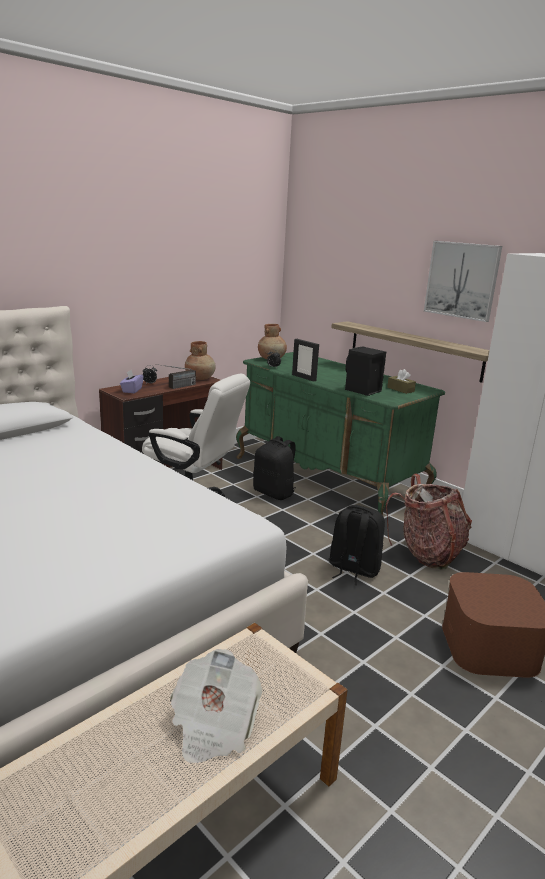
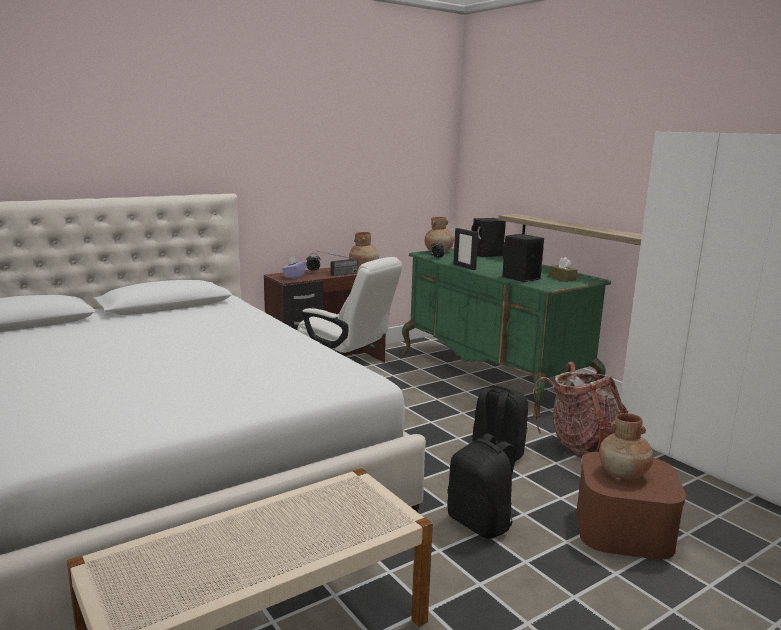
camera: 10 degrees right, 5 degrees down
newspaper [170,649,262,763] -> none
black backpack [253,436,296,500] -> black backpack moved to [447,433,516,539]
picture [424,241,502,322] -> none
none -> black speaker [471,218,506,257]
none -> brown vase [599,413,653,480]

